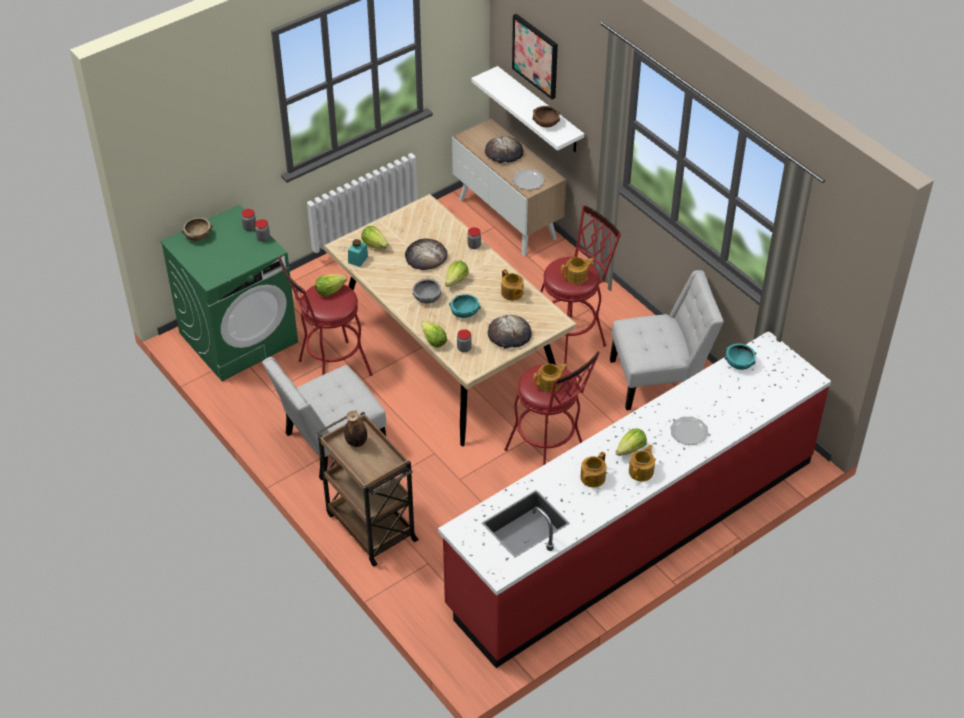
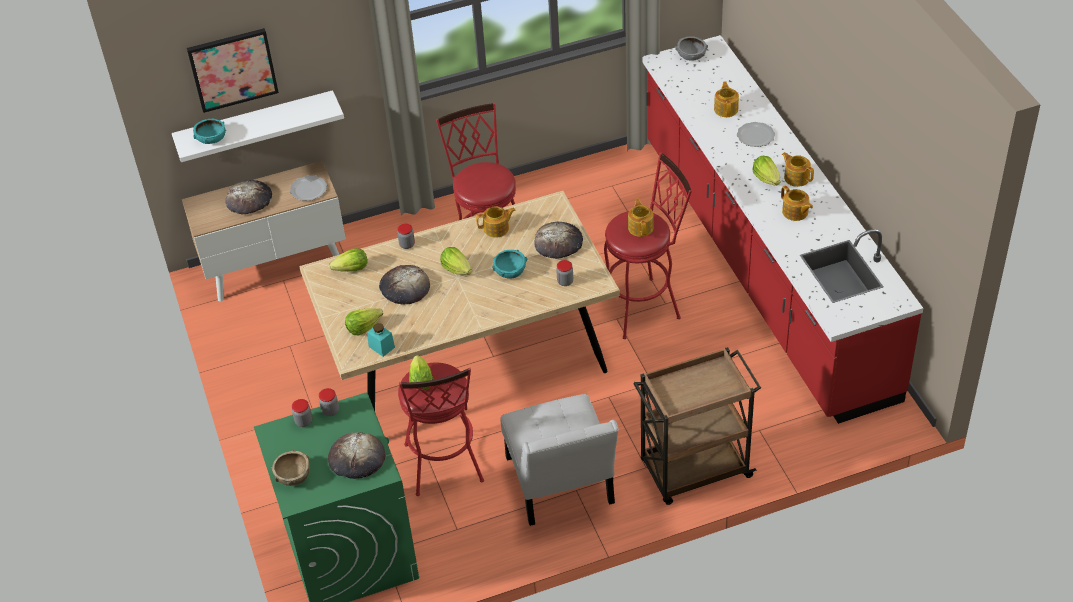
camera: 70 degrees left, 0 degrees up
bottle [344,411,367,447] -> none
grey bowl [412,279,441,304] -> grey bowl moved to [675,36,708,61]
lettuce [421,321,447,348] -> lettuce moved to [329,248,368,272]
brown bowl [532,106,560,128] -> none
teapot [561,257,594,284] -> teapot moved to [714,81,739,117]
white chair [610,270,724,410] -> none
turquoise bowl [725,343,757,370] -> turquoise bowl moved to [193,118,226,144]
none -> bread [328,432,385,479]

